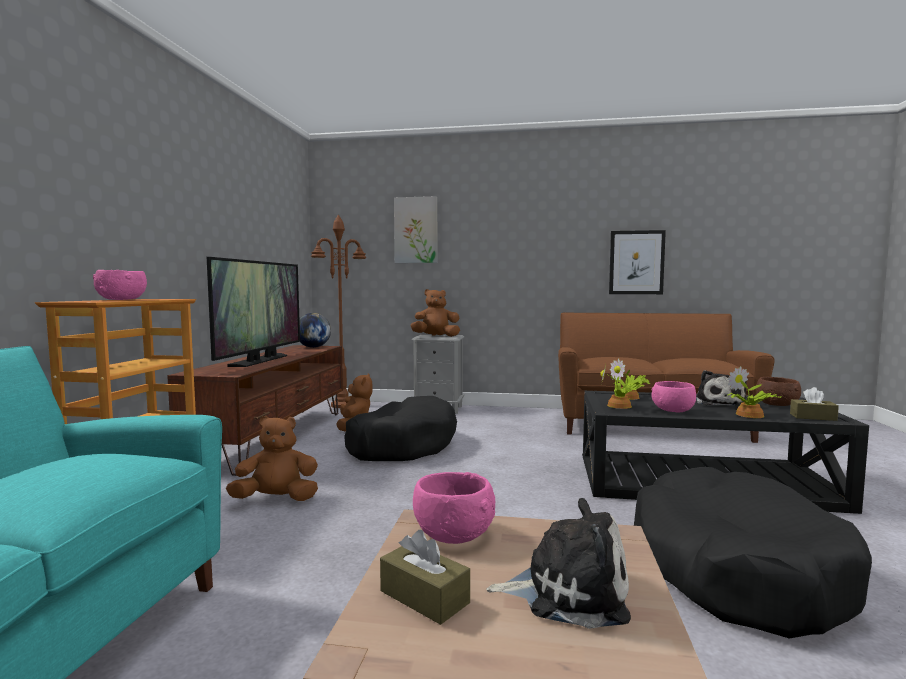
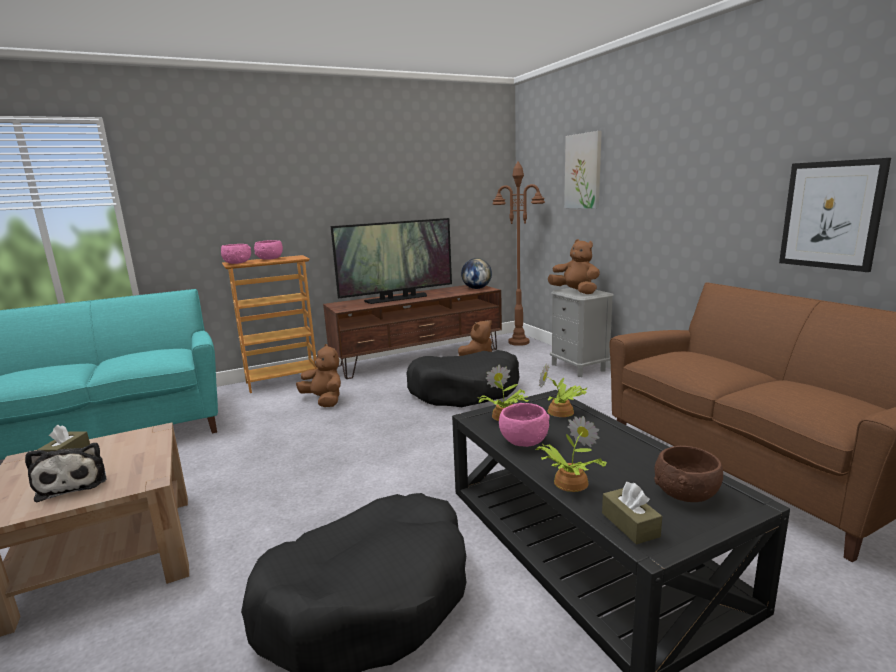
camera: 55 degrees right, 10 degrees up
pink bowl [413,472,495,544] -> pink bowl moved to [221,244,251,264]
plush toy [696,370,747,406] -> none

